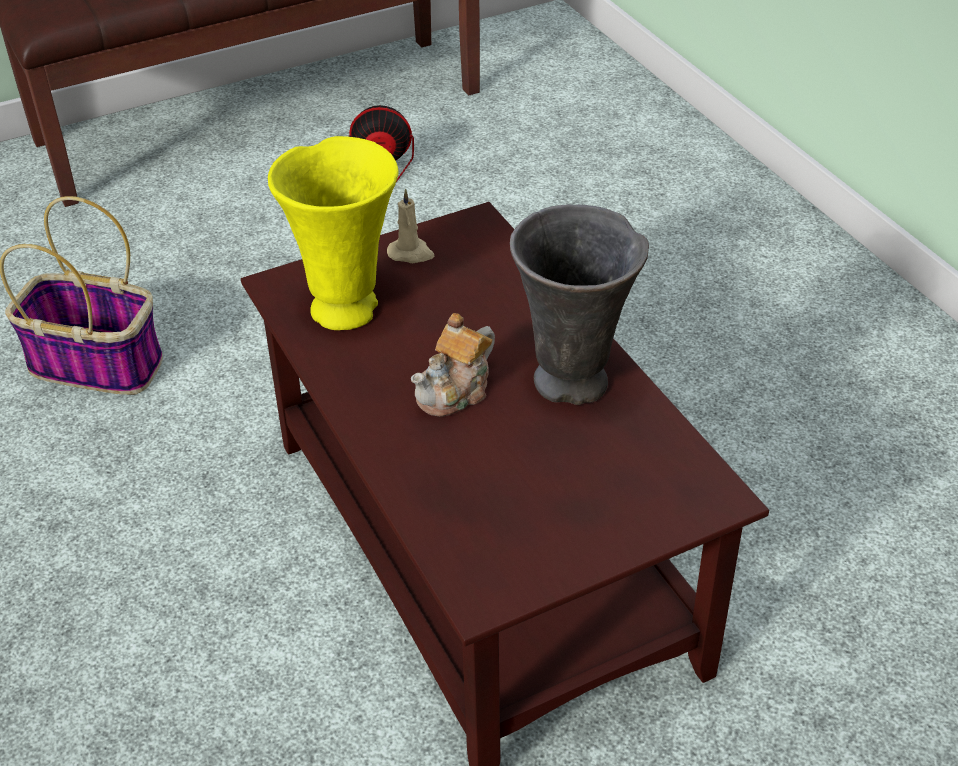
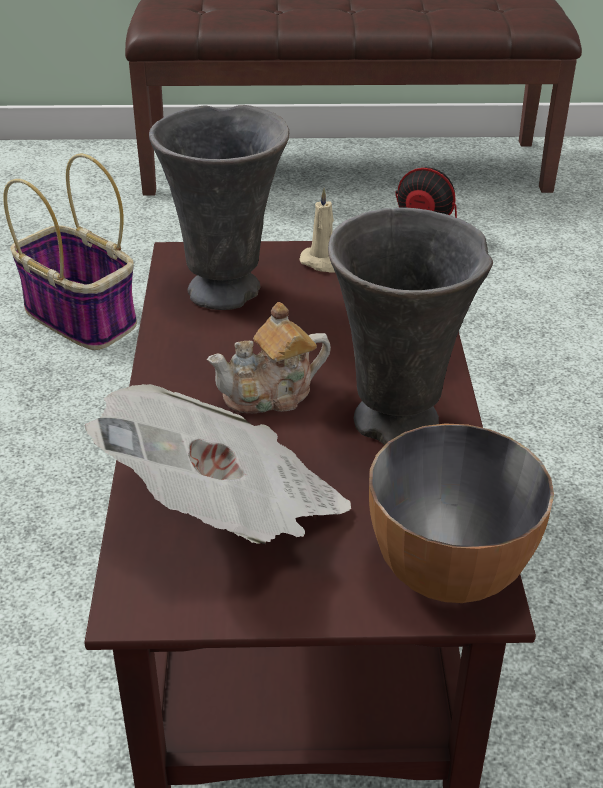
camera: 25 degrees right, 5 degrees down
yellow vase [268,136,398,330] -> grey vase [149,105,289,310]
none -> newspaper [85,384,351,545]
none -> bowl [369,423,554,603]

